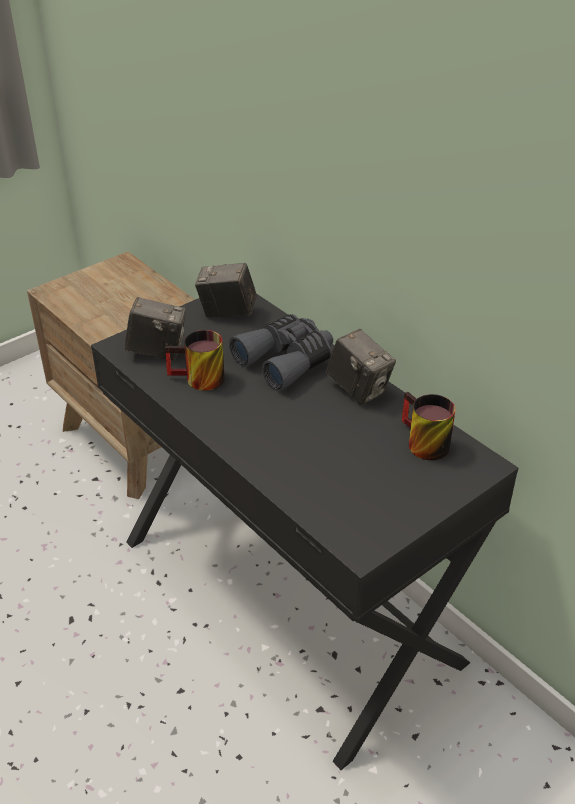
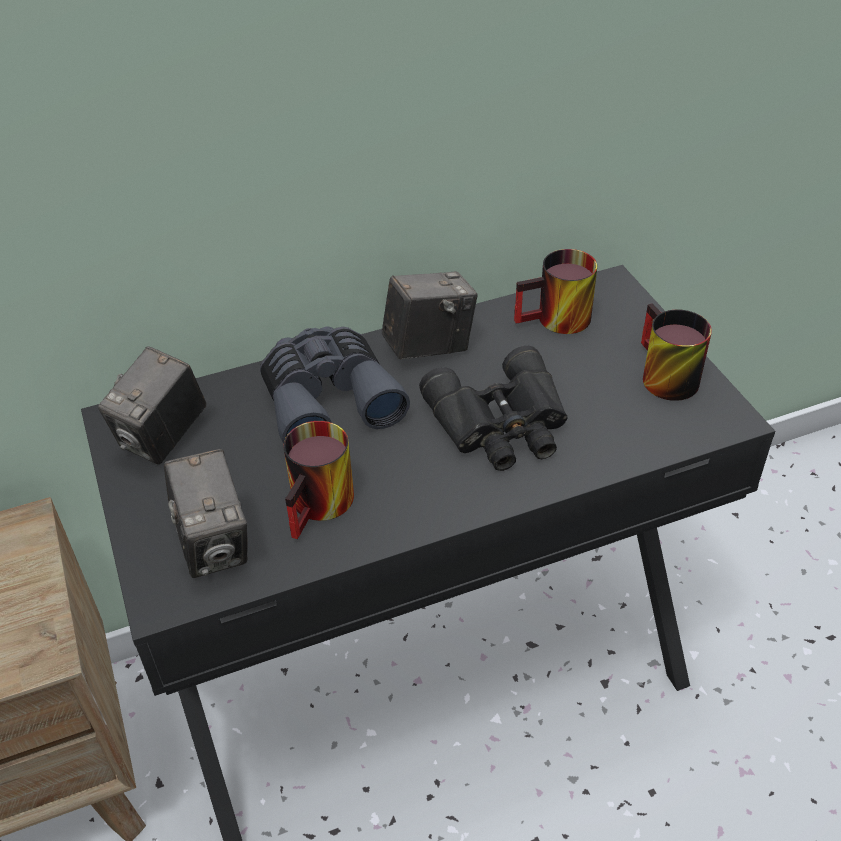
camera: 70 degrees left, 5 degrees up
camera [125,297,186,361] -> camera turned 135 degrees clockwise [164,449,248,578]
none -> black binoculars [419,346,568,471]
none -> mug [641,303,712,401]

